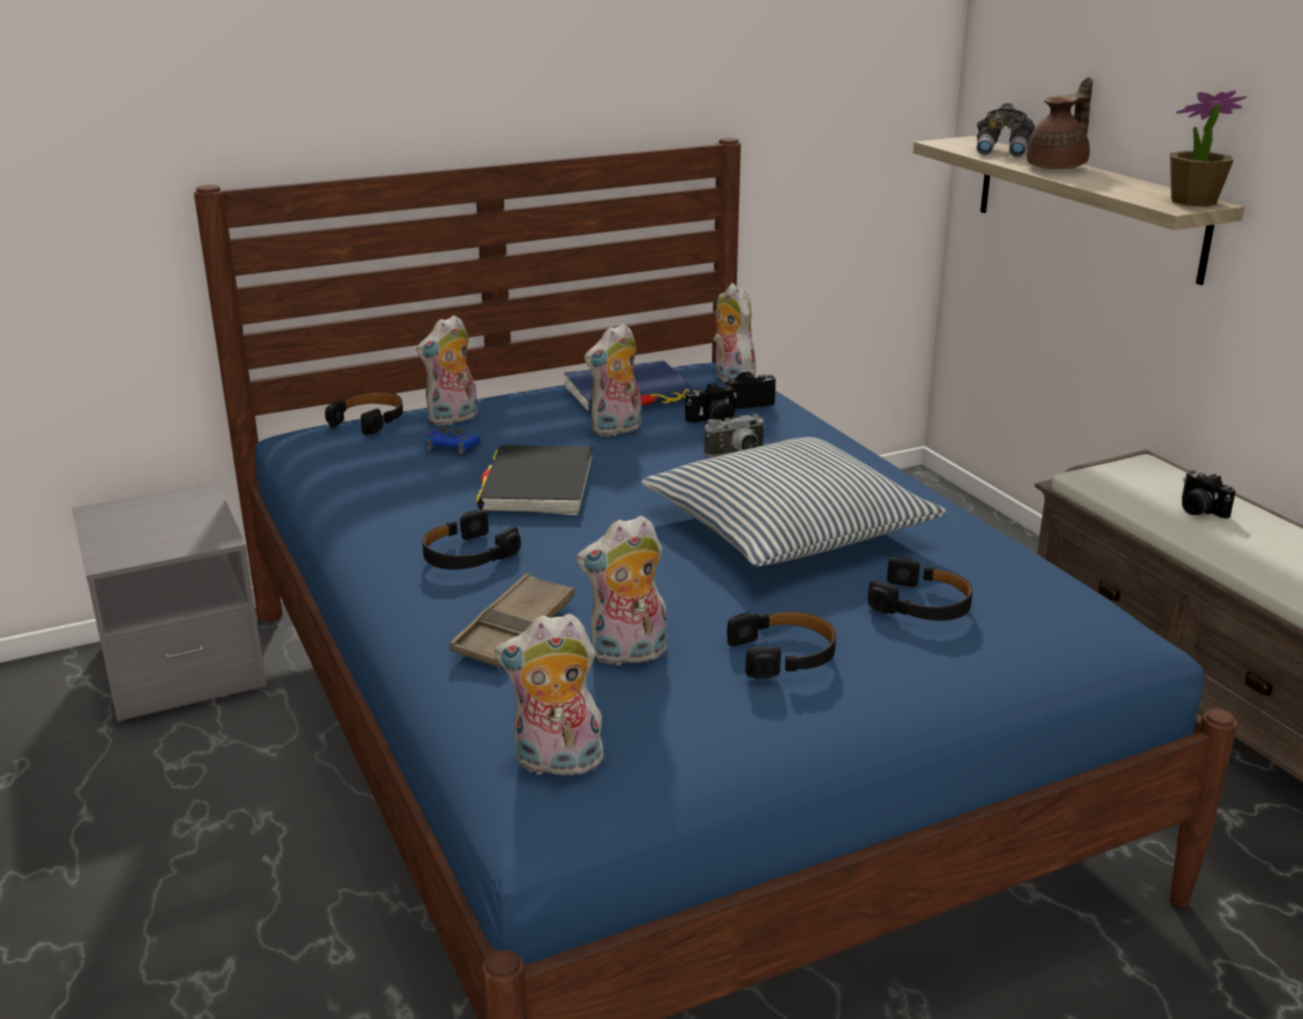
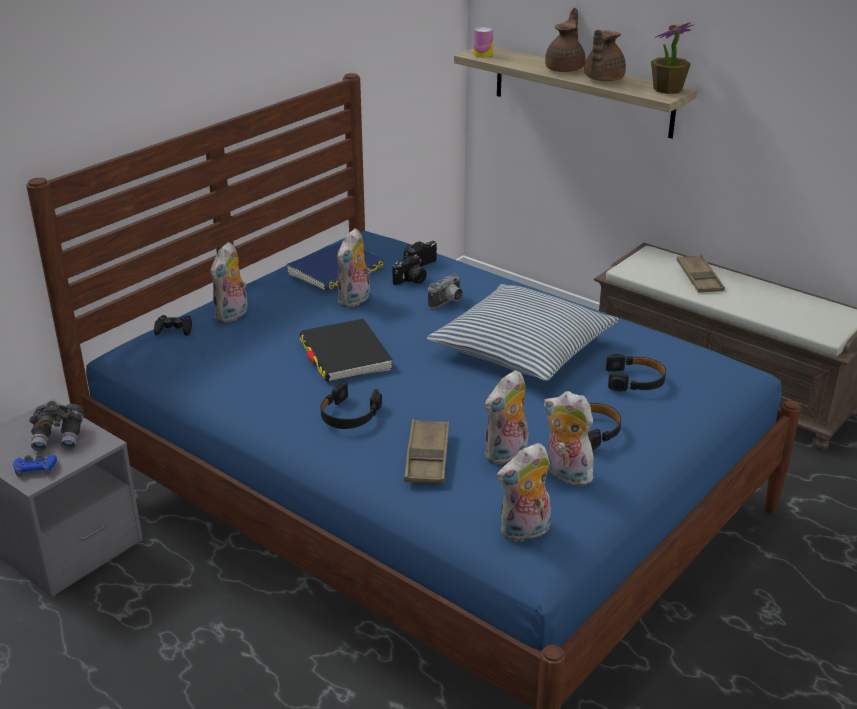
camera: 25 degrees left, 5 degrees up
black headphones [325,391,403,435] -> black game controller [154,315,192,336]
blue game controller [426,427,481,454] -> blue game controller moved to [13,454,57,477]
plush toy [713,283,756,383] -> plush toy moved to [543,391,596,486]
grey binoculars [976,103,1035,157] -> grey binoculars moved to [29,401,84,451]
camera [1182,470,1236,519] -> brown tray [677,255,725,293]
none -> can [474,27,493,57]
none -> brown teapot [584,30,626,81]

